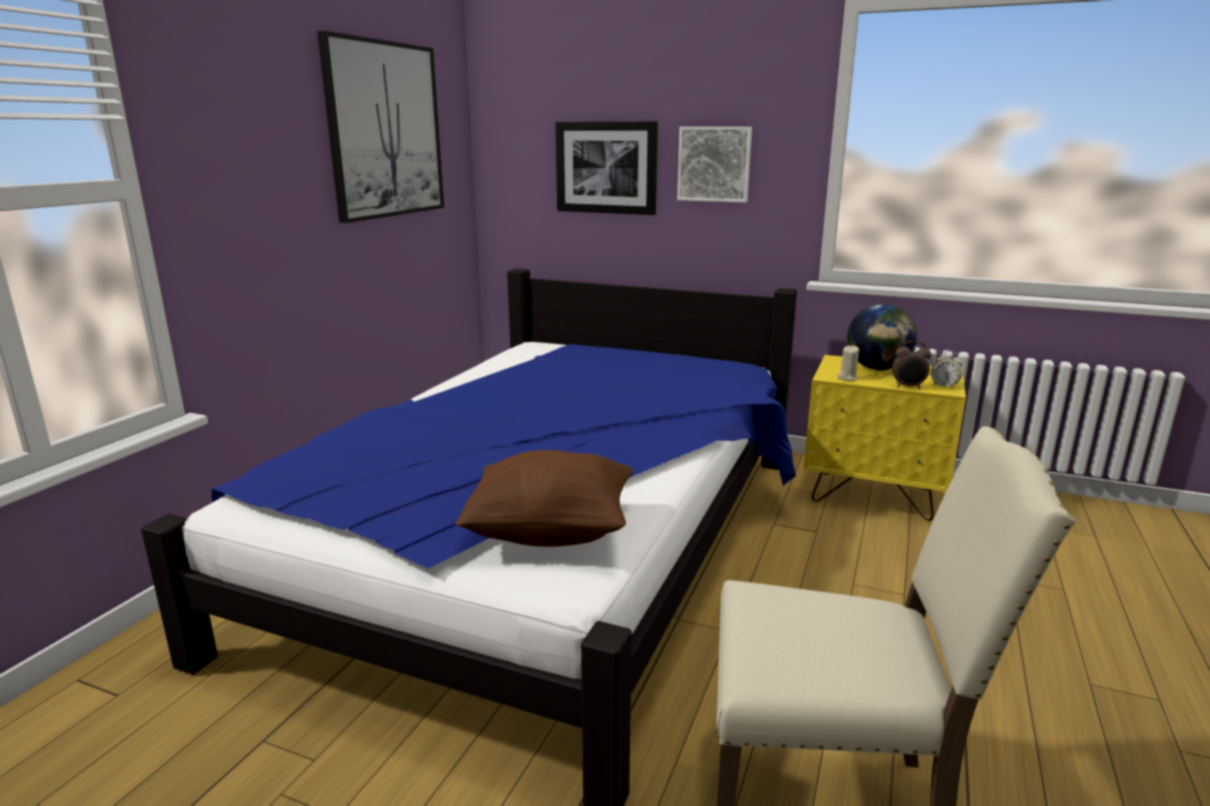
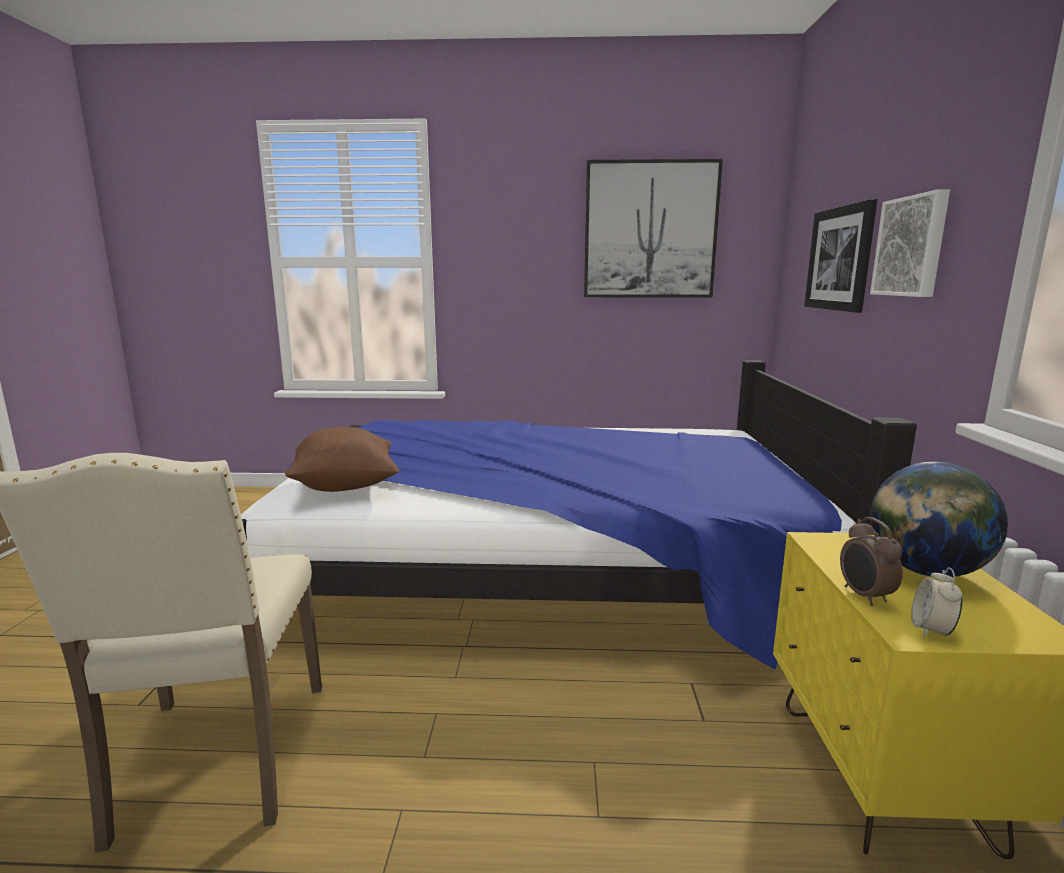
camera: 70 degrees right, 5 degrees down
beige candle [838,345,859,381] -> none

